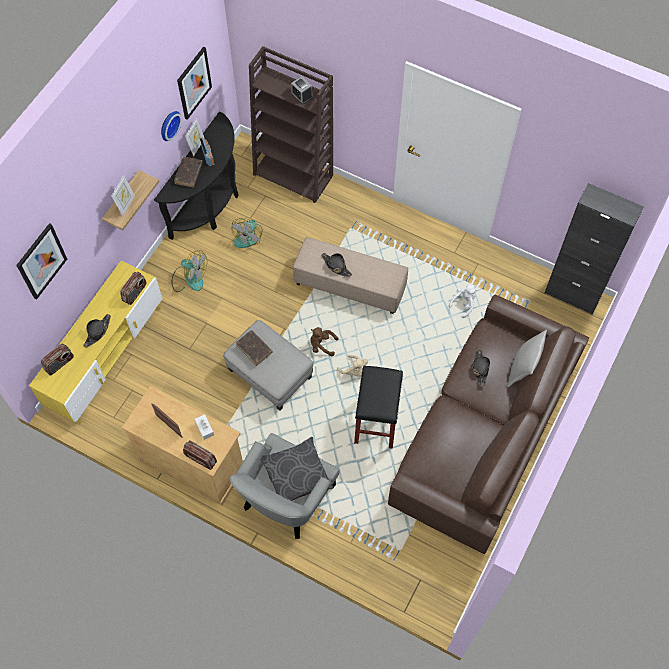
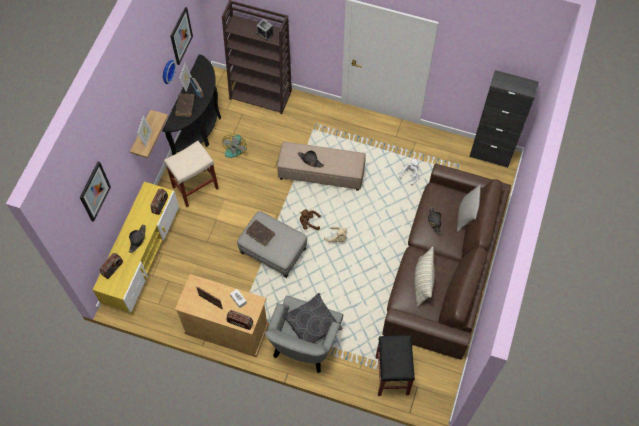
camera: 10 degrees left, 0 degrees up
fan [172,250,207,292] -> beige stool [164,141,219,207]
black stool [354,366,403,449] -> black stool moved to [376,335,415,396]
none -> pillow [414,247,435,307]

